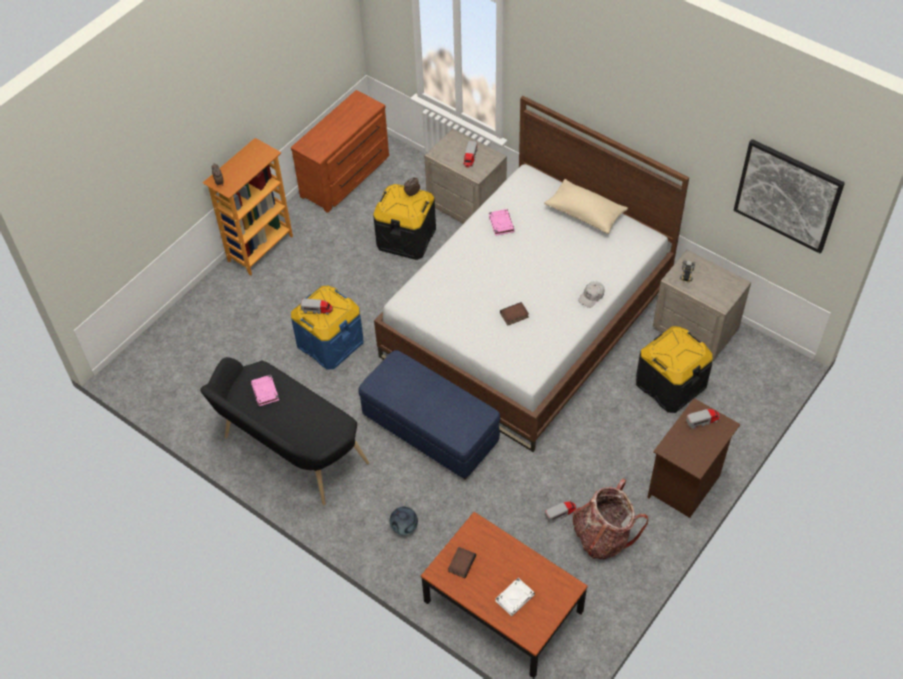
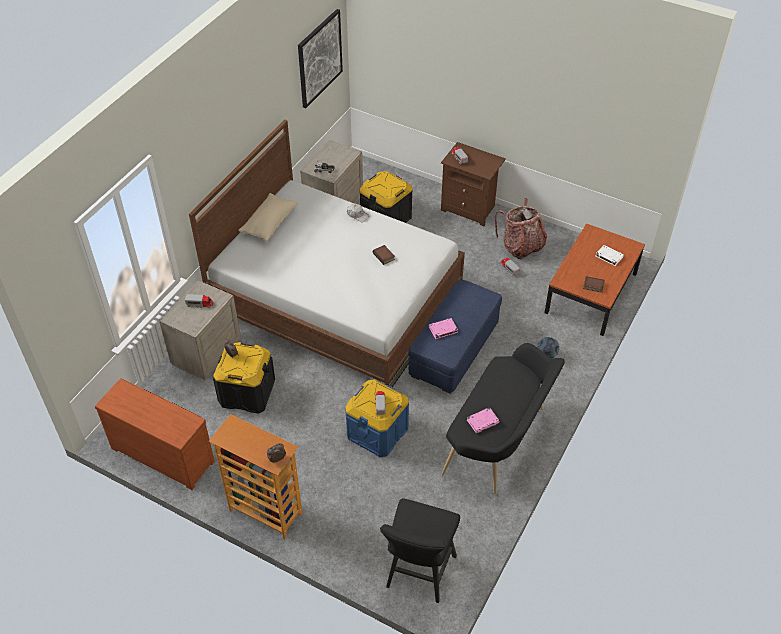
camera: 100 degrees left, 5 degrees down
pink book [489,209,515,236] -> pink book moved to [429,318,458,339]
none -> black stool [380,498,460,603]

